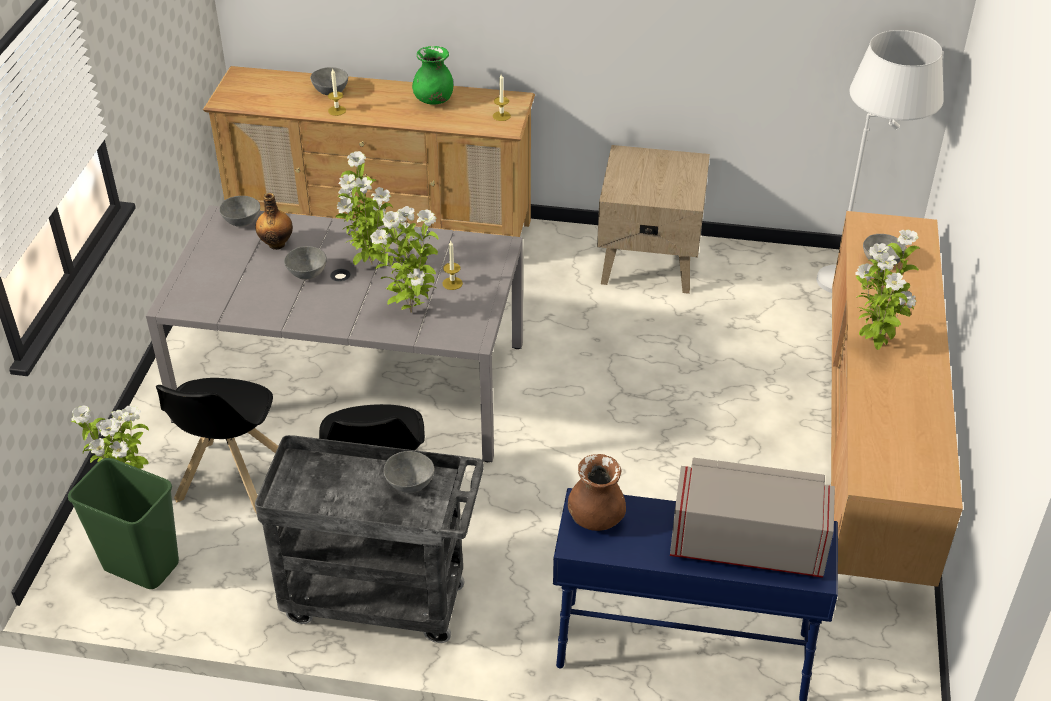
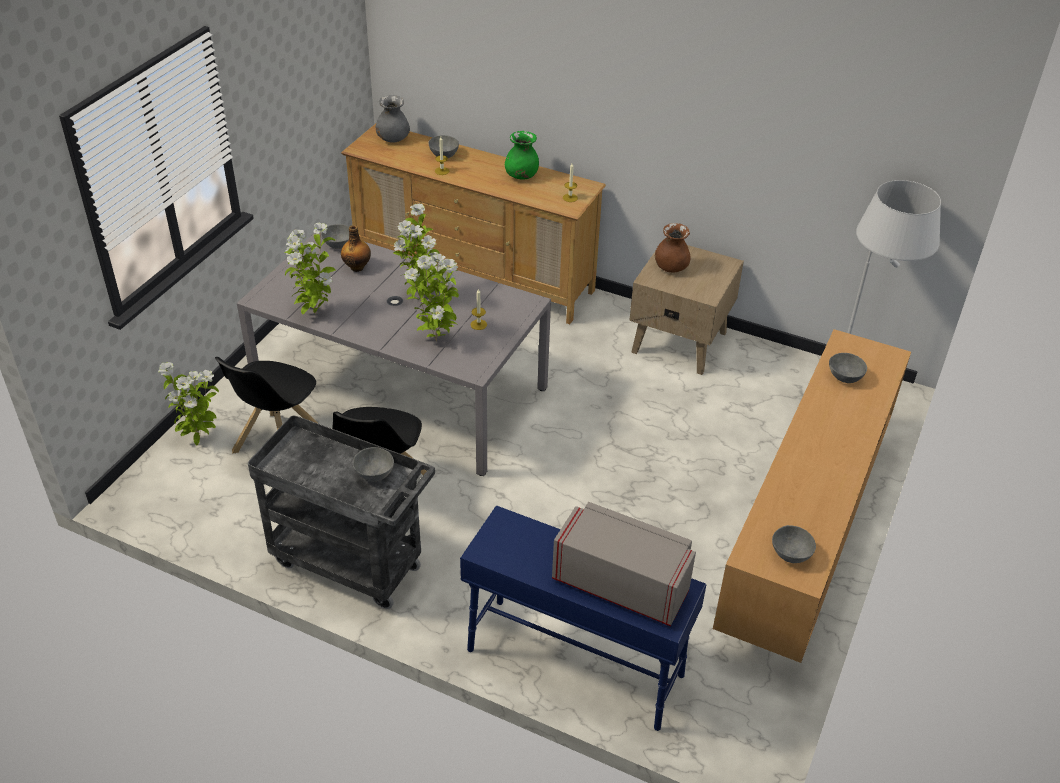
camera: 15 degrees right, 0 degrees up
green trash can [68,458,179,589] -> none
grey bowl [284,246,327,280] -> grey bowl moved to [772,525,816,563]
brown vase [568,454,626,531] -> brown vase moved to [655,223,691,272]
potted plant [855,230,921,350] -> potted plant moved to [284,223,336,314]
none -> grey vase [376,95,410,143]

